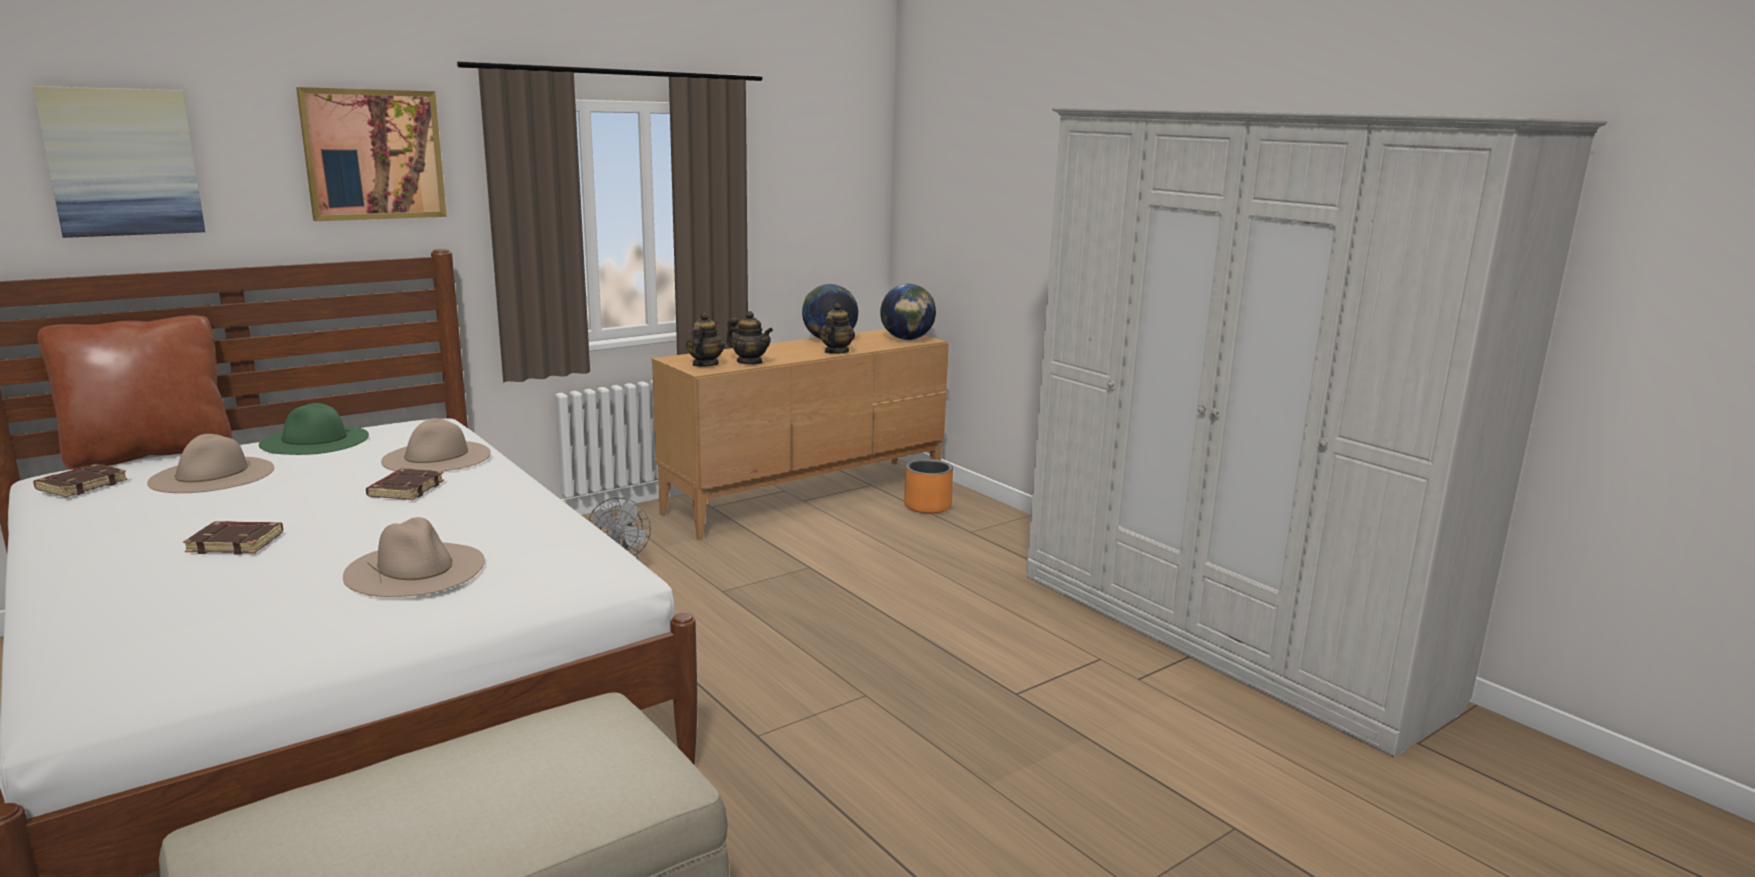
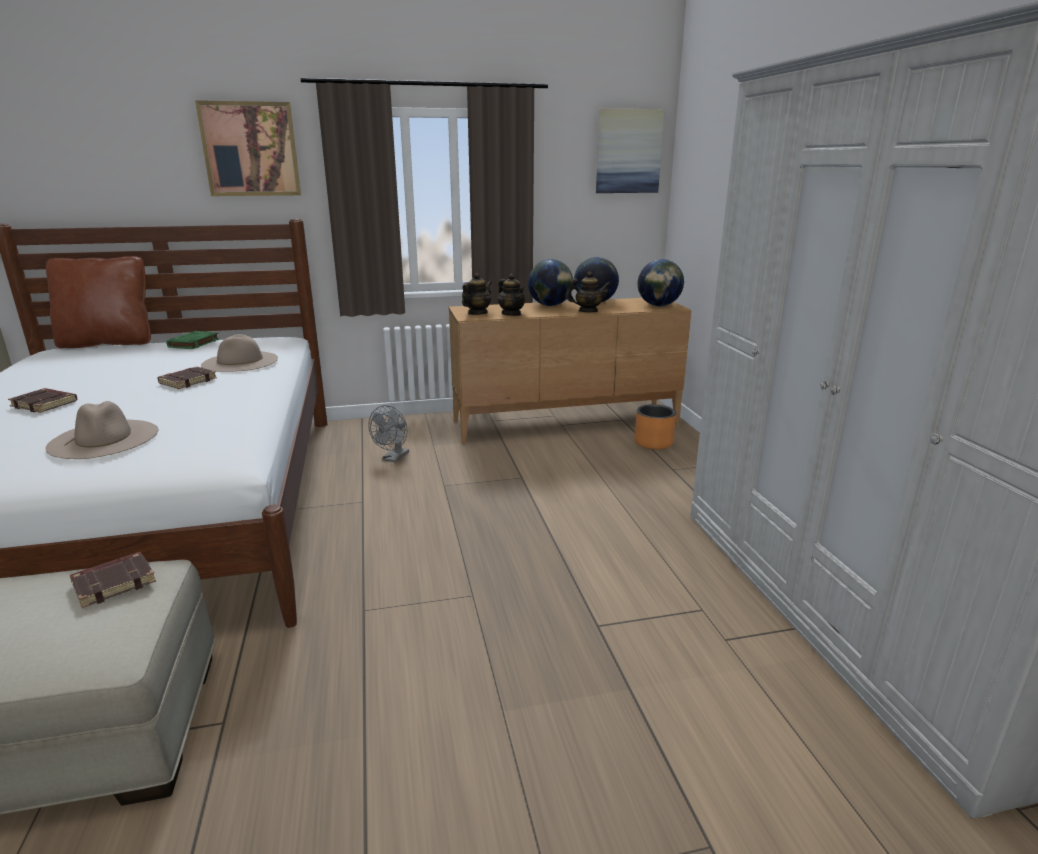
camera: 25 degrees right, 5 degrees up
picture [33,86,205,238] -> picture moved to [596,108,665,193]
brown book [33,464,128,498] -> brown book moved to [70,552,156,608]
beige hat [147,434,274,493] -> none
green hat [259,403,369,455] -> green book [166,331,219,349]
teapot [819,303,855,354] -> teapot turned 45 degrees clockwise [567,271,611,312]
none -> globe [528,259,573,306]

